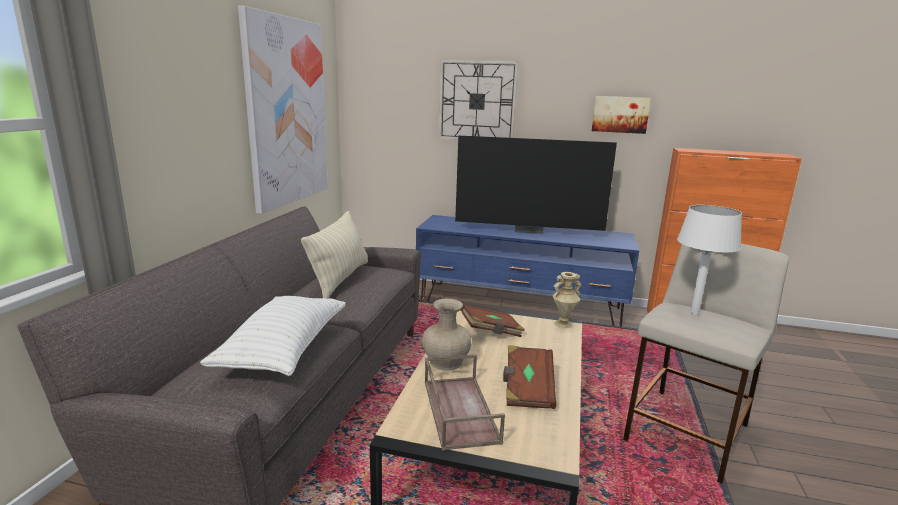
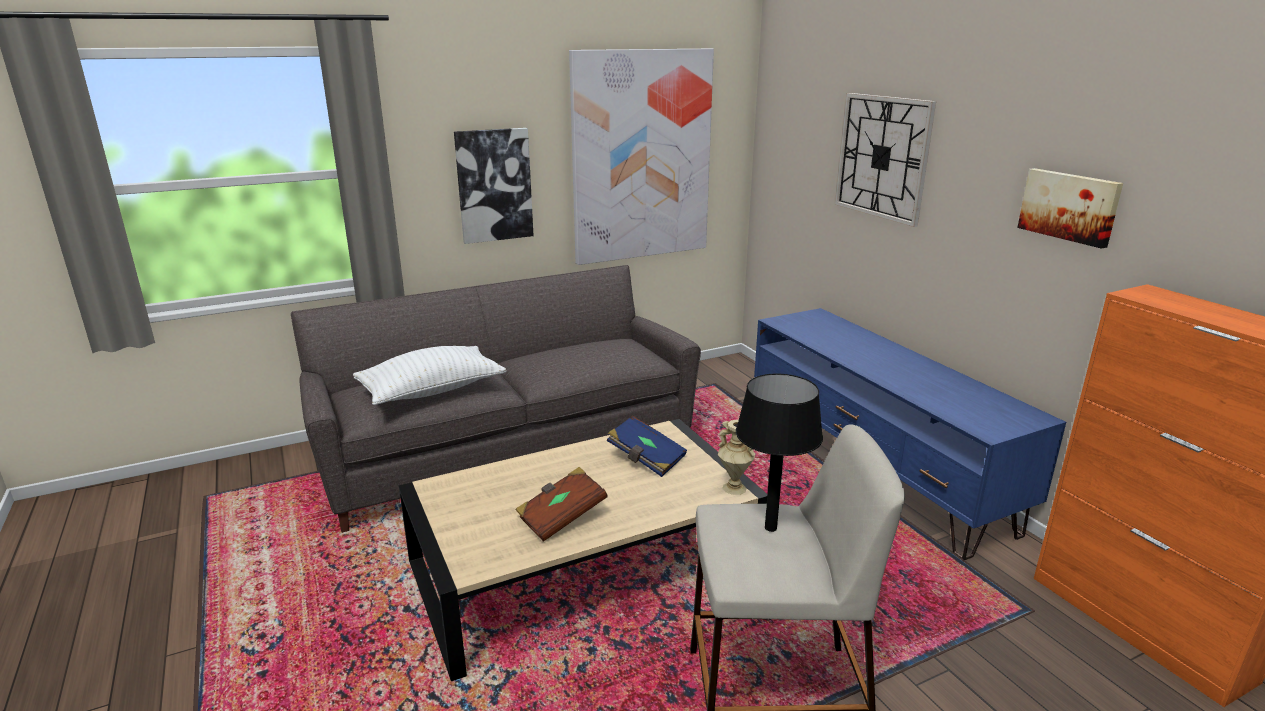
camera: 50 degrees right, 5 degrees up
beige pillow [301,211,368,298] -> none
beige vase [422,299,471,370] -> none
brown tray [425,354,505,451] -> none
television [455,136,617,234] -> none
brown book [460,304,525,337] -> blue book [607,416,687,477]
white table lamp [677,205,742,315] -> black table lamp [736,373,823,532]
none -> picture [454,128,534,244]

